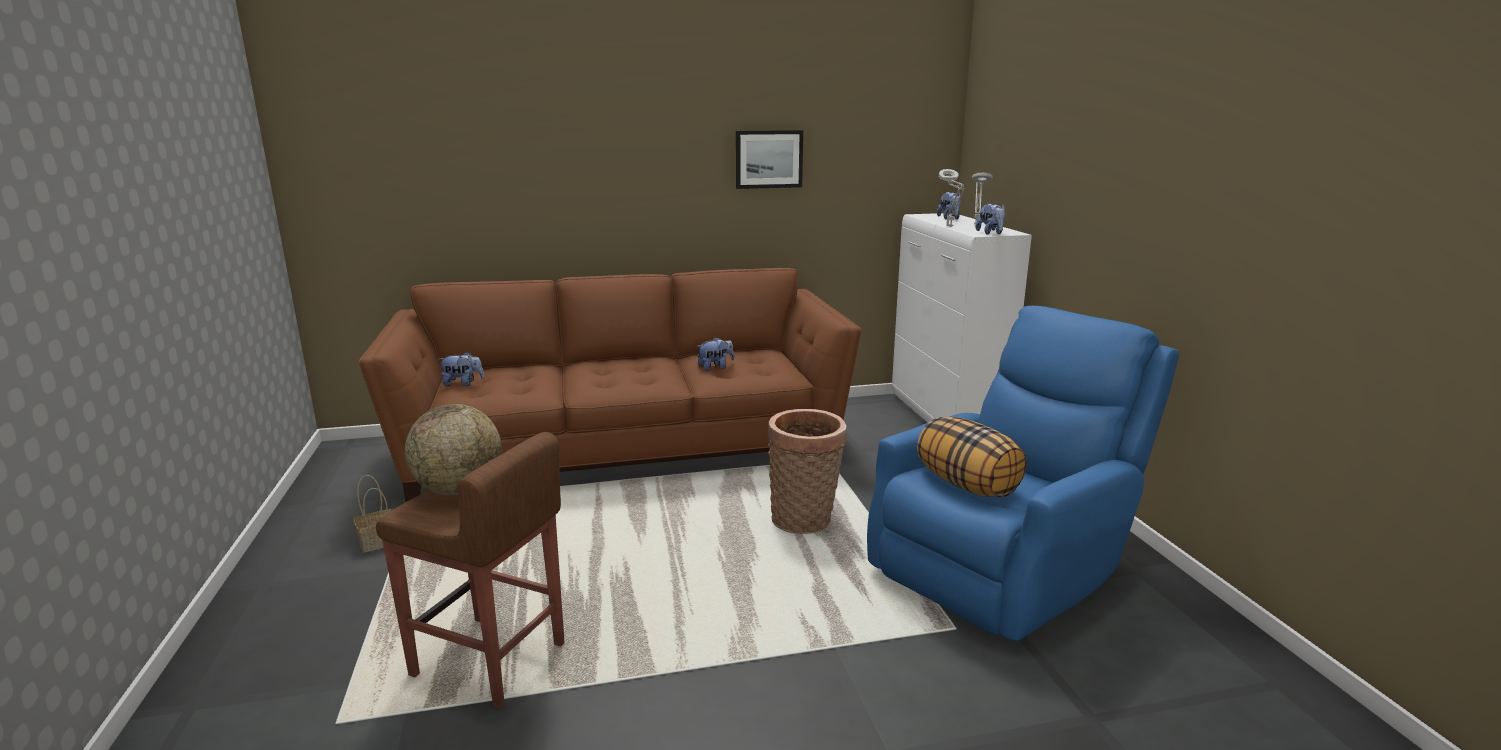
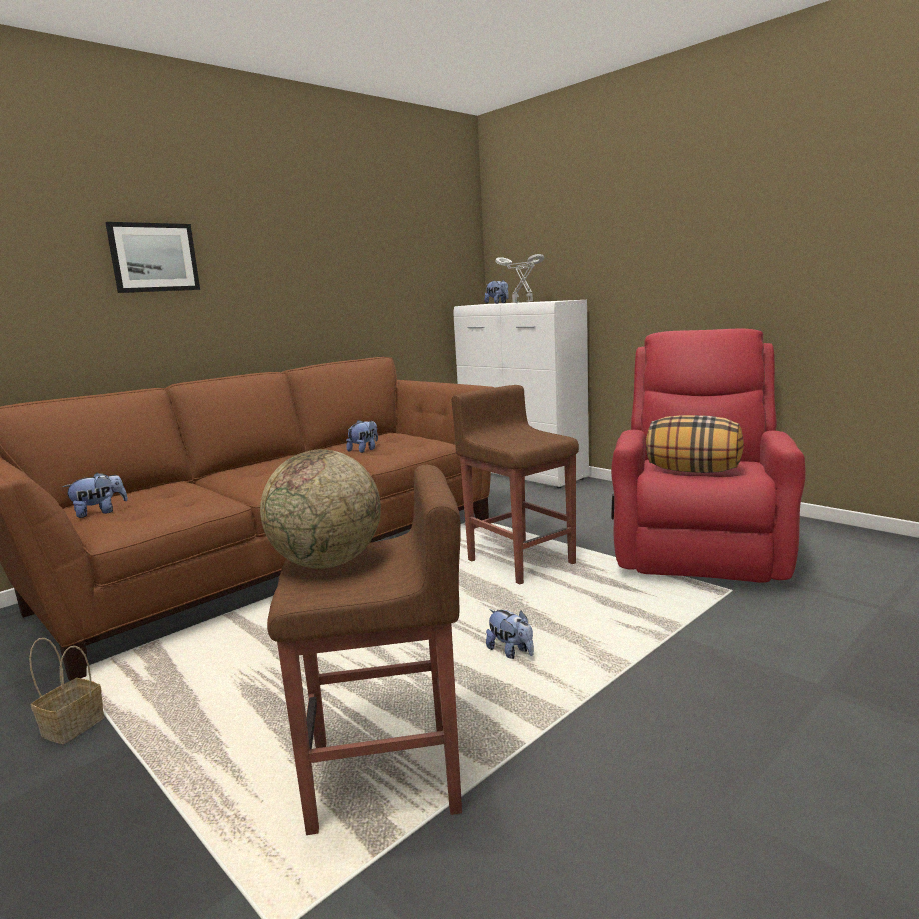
camera: 30 degrees left, 5 degrees down
picture [736,130,803,189] -> picture moved to [105,222,200,293]
basket [768,409,847,534] -> brown stool [452,385,579,584]
blue armchair [867,306,1179,641] -> red armchair [611,329,806,583]
plush toy [975,203,1005,235] -> plush toy moved to [486,609,534,659]

